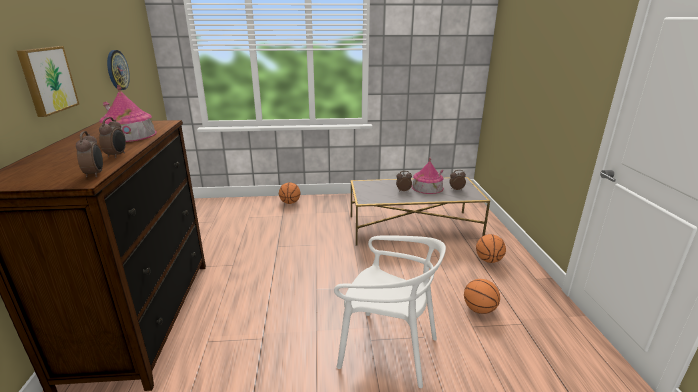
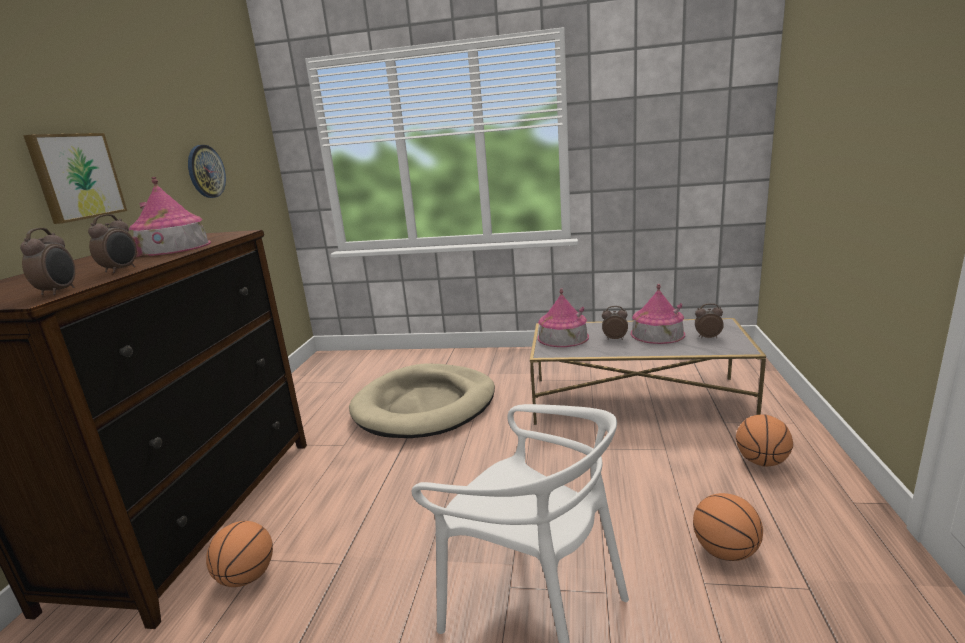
camera: 15 degrees right, 5 degrees down
basketball [279,182,301,204] -> basketball moved to [206,521,273,587]
none -> beige dog bed [349,364,495,438]
none -> toy house [538,289,589,347]

